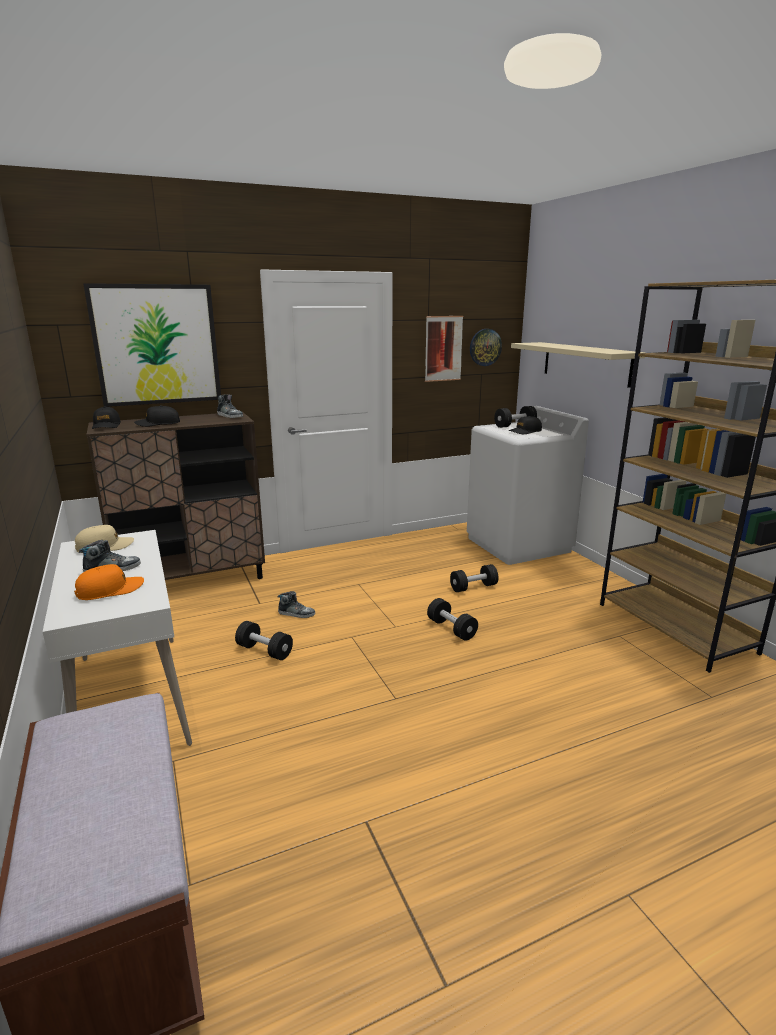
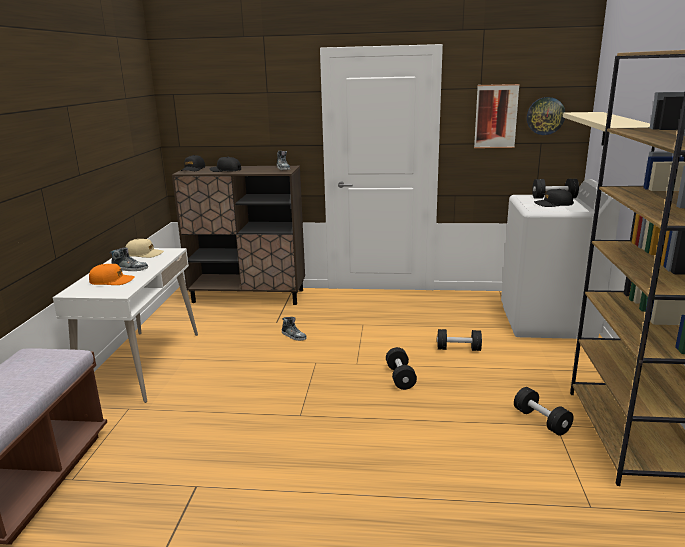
camera: 30 degrees right, 0 degrees up
picture [83,283,221,407] -> none
black dumbbell [235,621,293,660] -> black dumbbell moved to [514,387,573,436]

